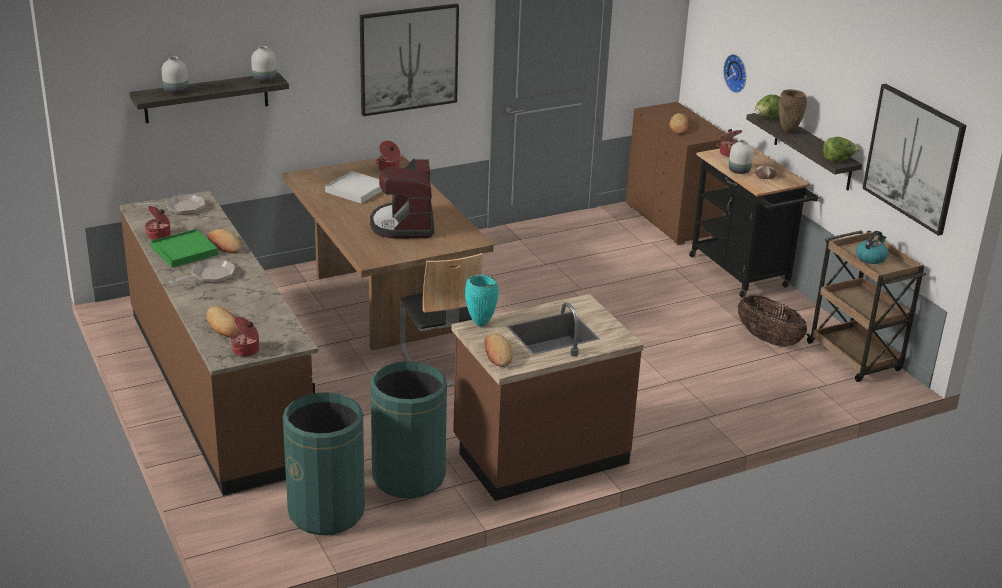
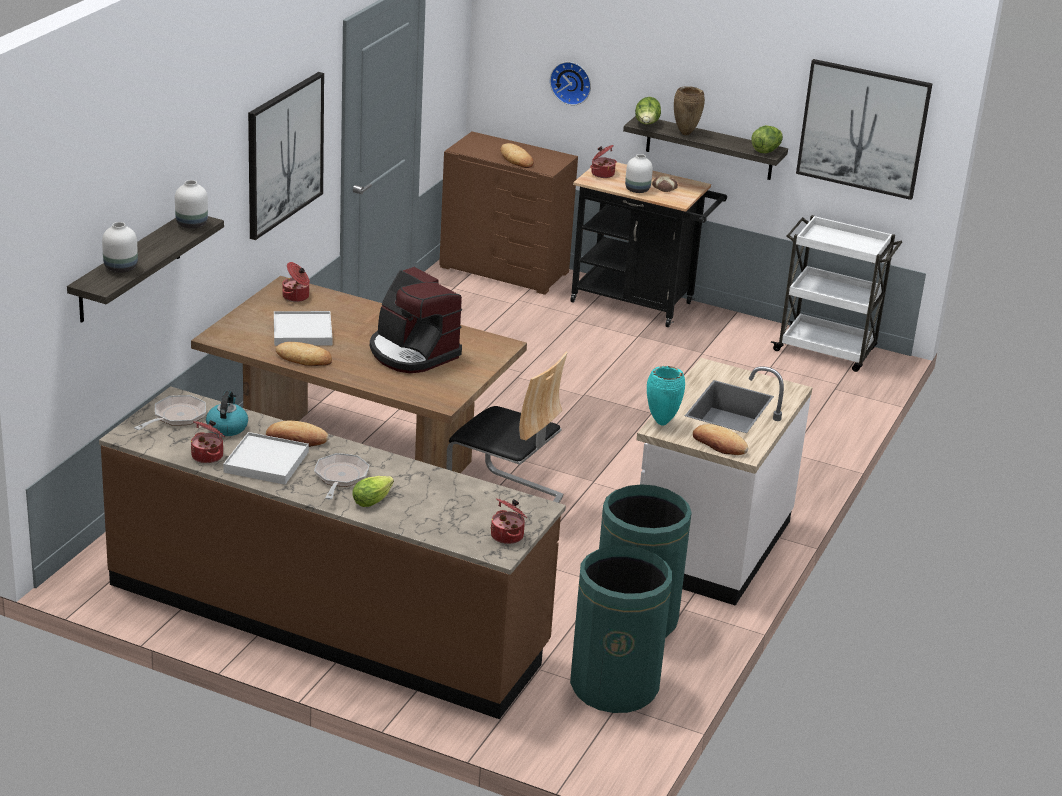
camera: 40 degrees left, 0 degrees up
green tray [150,229,218,268] -> white tray [223,432,309,485]
bread [206,306,239,338] -> bread moved to [275,342,332,366]
brown counter [452,294,644,501] -> white counter [637,358,813,606]
basket [738,296,807,347] -> none
brown cart [806,230,926,382] -> white cart [771,215,902,372]
kettle [856,231,888,264] -> kettle moved to [206,391,248,436]
none -> lettuce [352,476,394,507]

